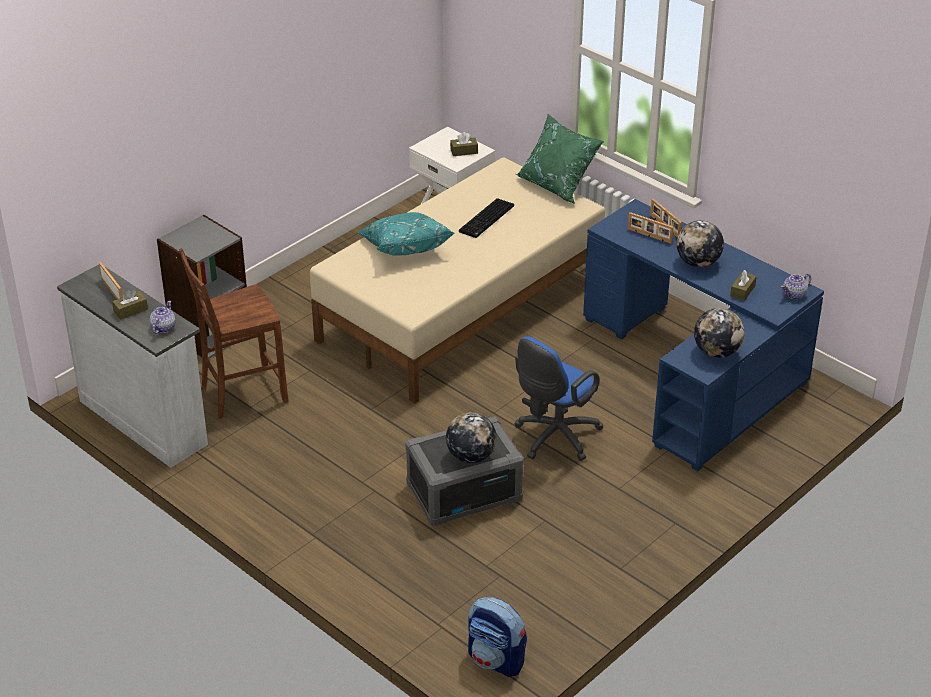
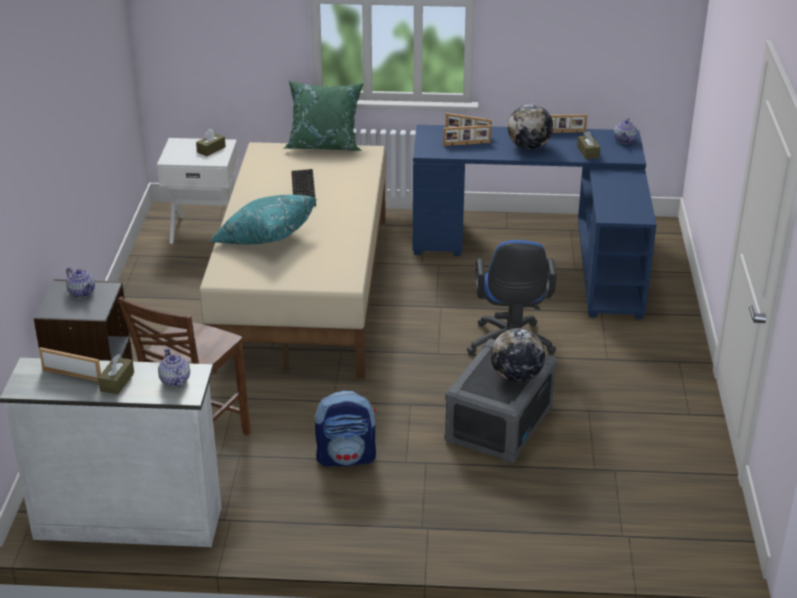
camera: 40 degrees left, 5 degrees down
backpack [468,597,527,677] -> backpack moved to [315,390,376,466]
globe [694,308,744,358] -> none
none -> teapot [66,267,95,298]
none -> picture frame [550,114,587,133]

